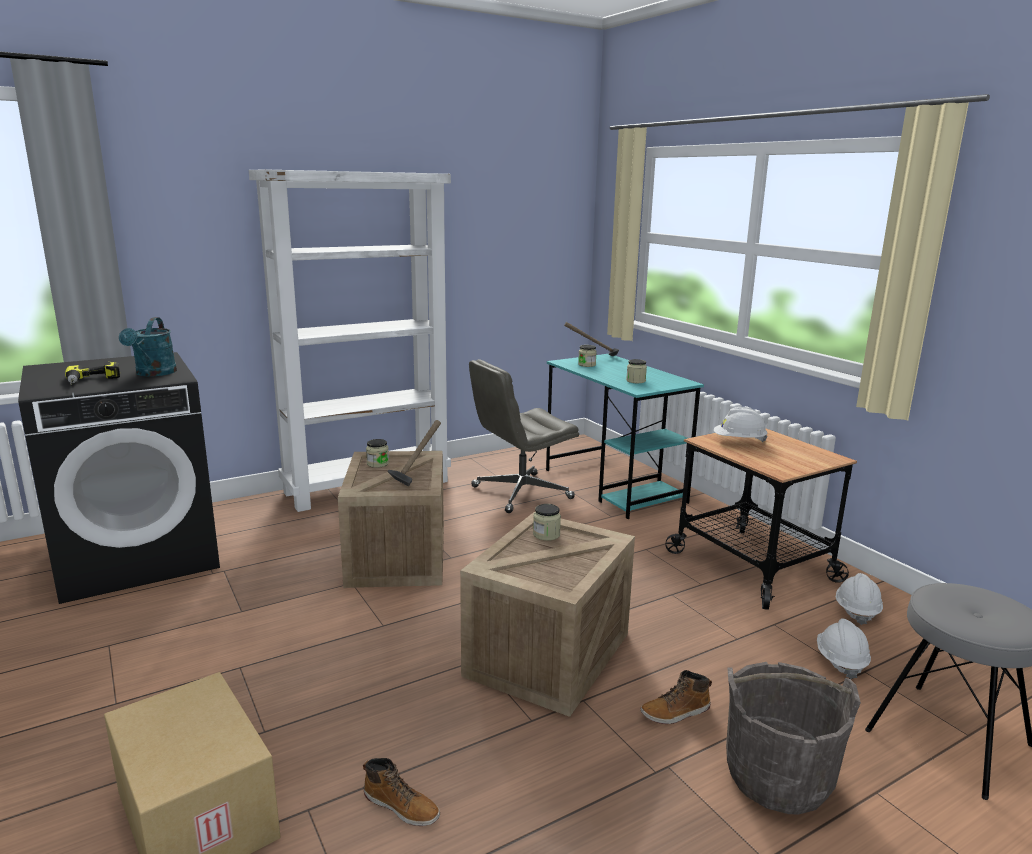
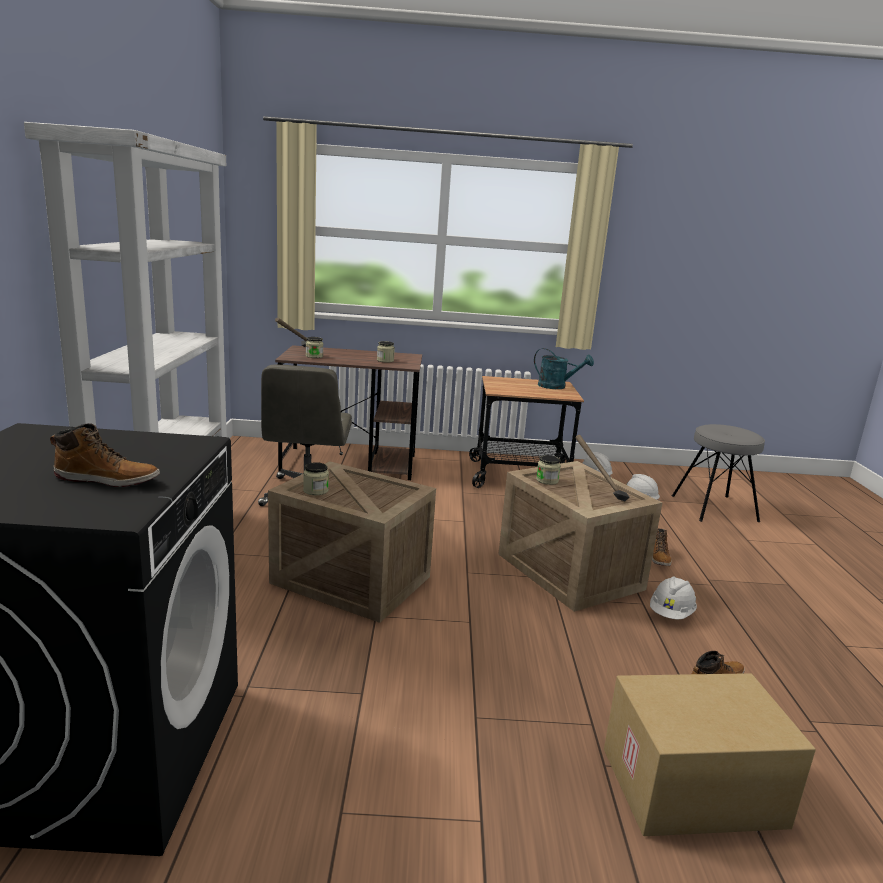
camera: 60 degrees left, 0 degrees up
power drill [65,362,120,386] -> boot [50,423,160,487]
turquoise watering can [119,317,177,377] -> turquoise watering can moved to [534,348,594,389]
hammer [387,420,441,486] -> hammer moved to [575,435,630,501]
turquoise desk [546,354,704,519] -> brown desk [275,345,422,480]
white hard hat [714,407,768,442] -> white hard hat moved to [650,576,697,620]
grey bucket [726,662,861,814] -> none

